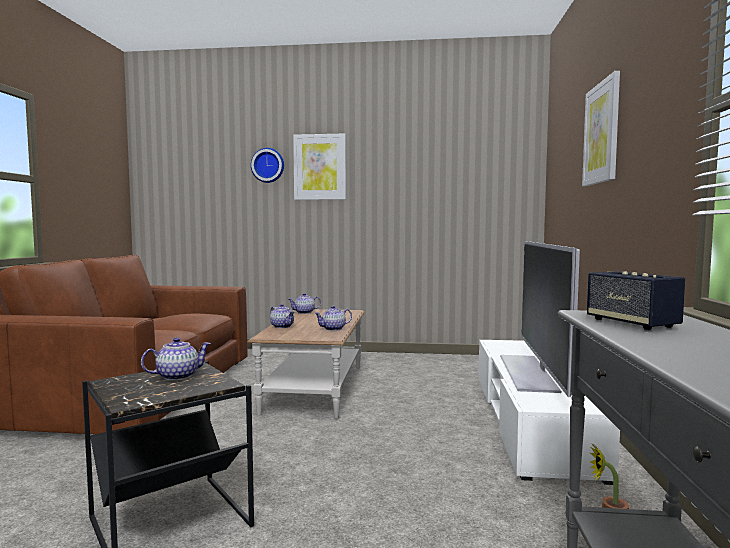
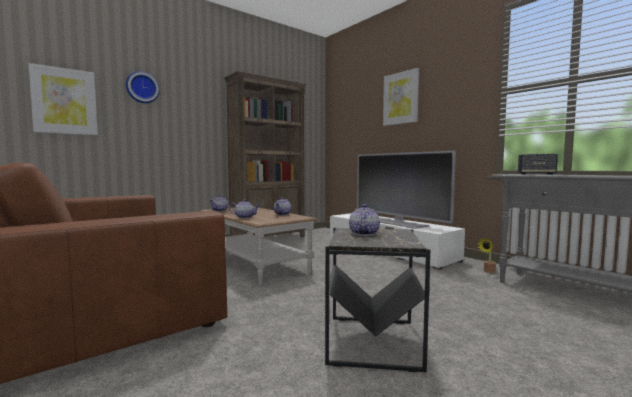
camera: 45 degrees left, 0 degrees up
picture [293,134,346,200] -> picture moved to [28,63,98,135]
none -> brown bookcase [224,71,307,237]

